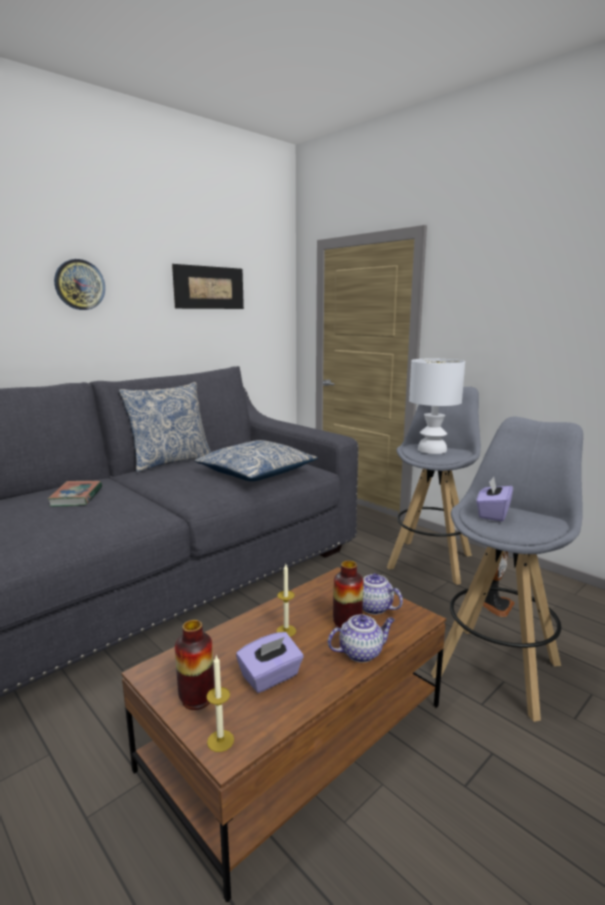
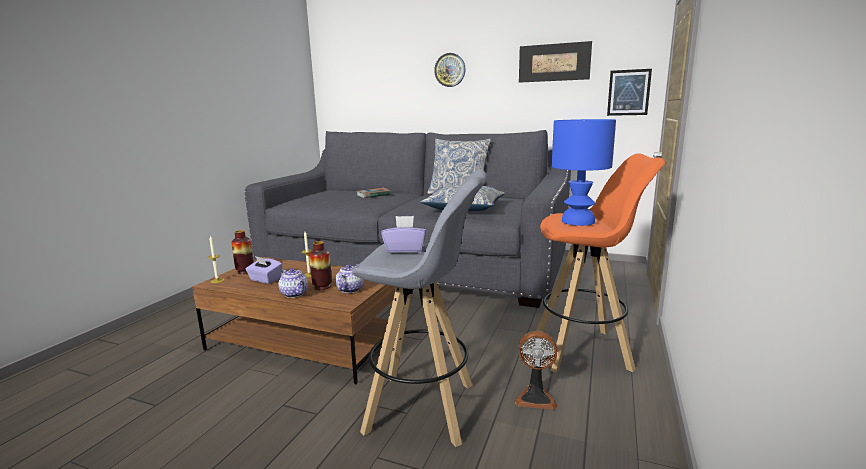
camera: 65 degrees right, 0 degrees up
grey stool [387,387,481,585] -> orange stool [536,153,666,373]
white table lamp [409,359,465,454] -> blue table lamp [552,119,616,226]
none -> picture [607,69,652,116]

